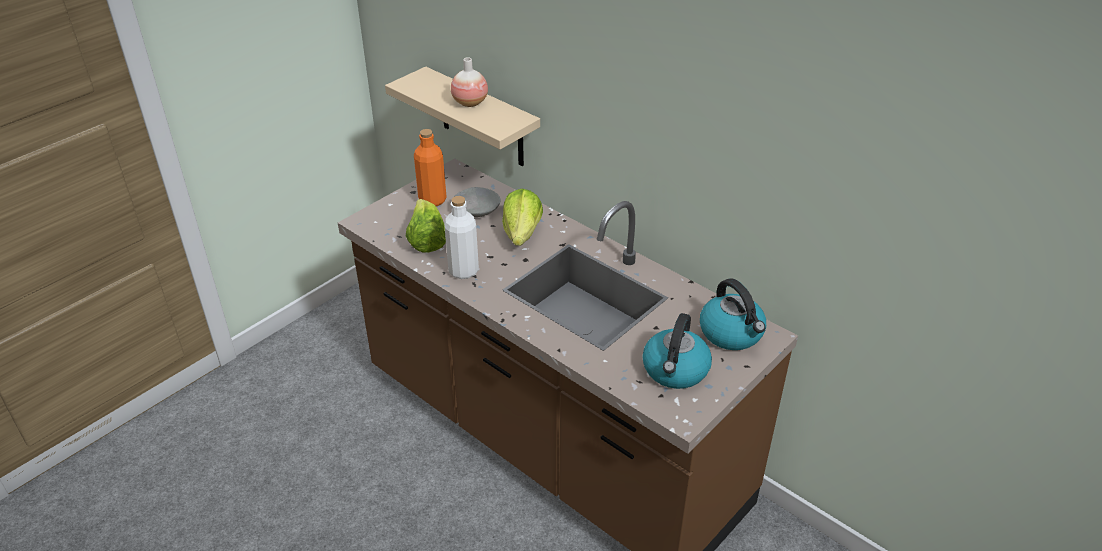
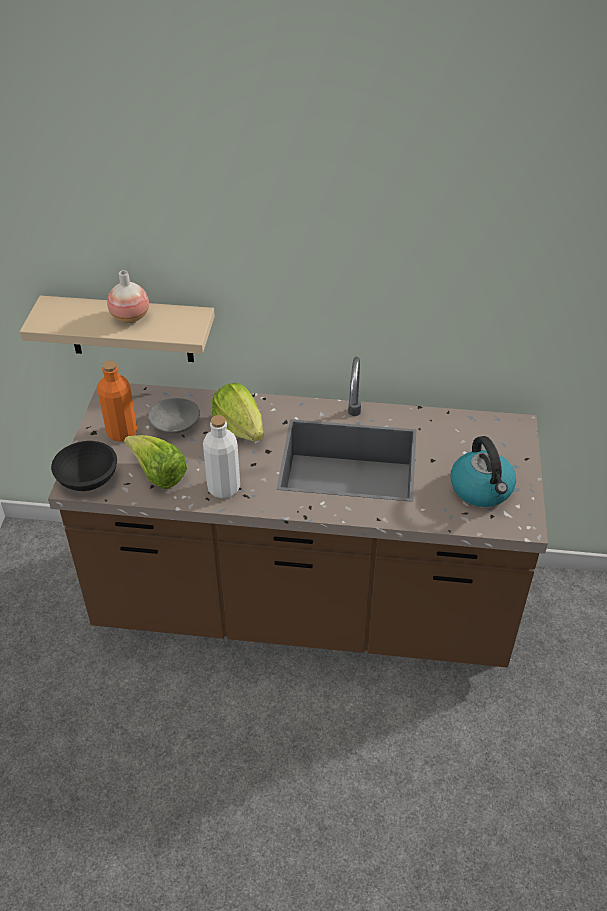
camera: 35 degrees left, 5 degrees up
kettle [700,278,766,350] -> none
none -> black bowl [51,441,117,491]

